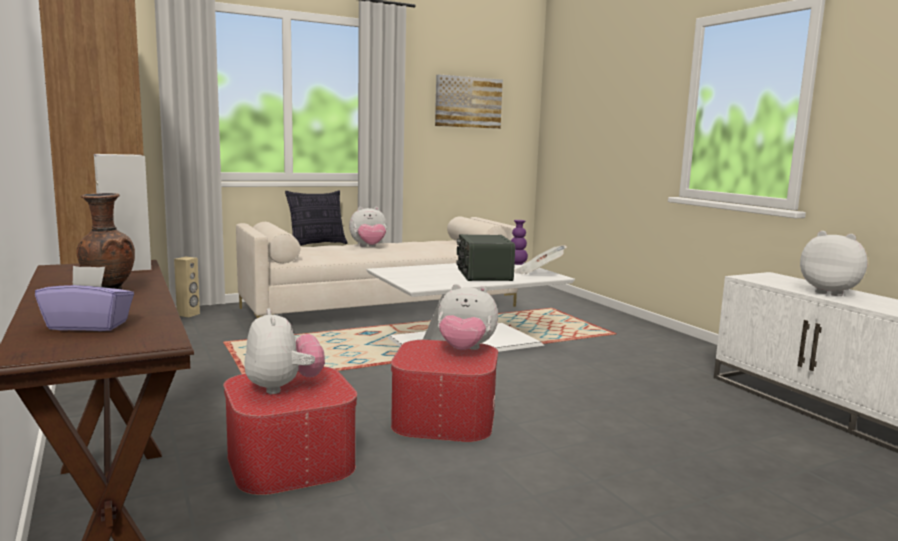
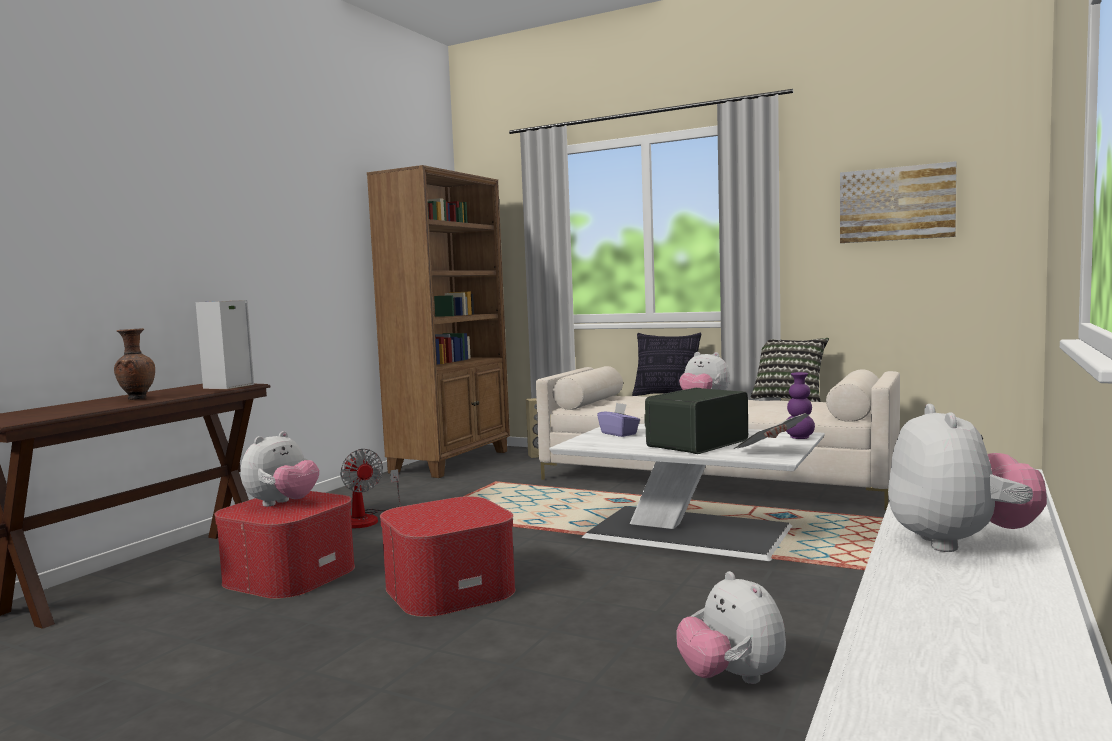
camera: 55 degrees right, 5 degrees down
purple tissue box [35,266,134,331] -> purple tissue box moved to [597,403,640,437]
plush toy [438,284,498,350] -> plush toy moved to [676,571,786,684]
none -> fan [340,449,401,528]
none -> pillow [750,338,829,402]

